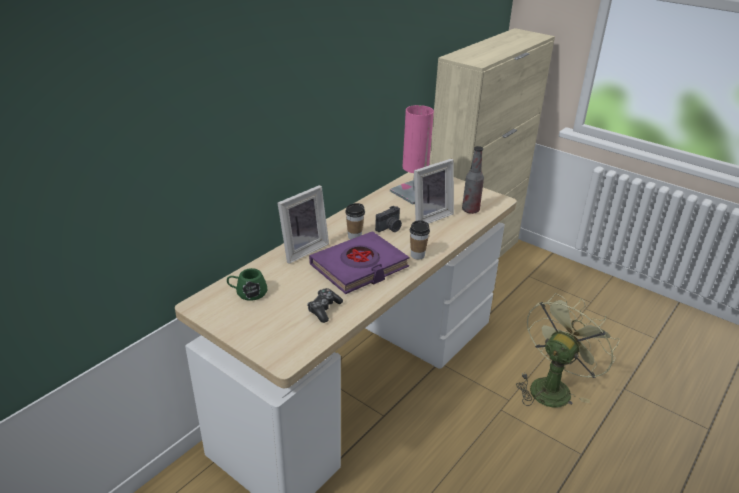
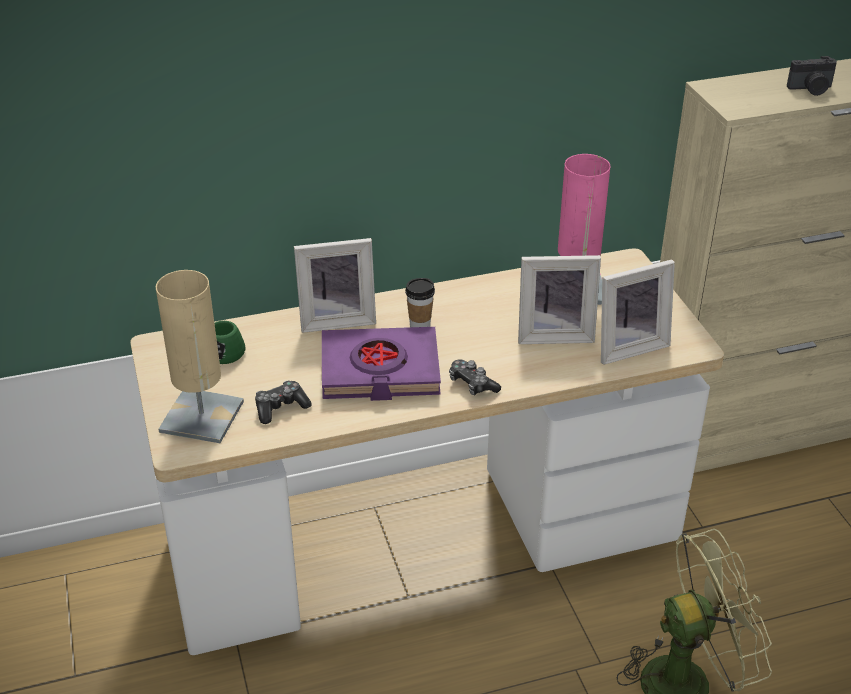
camera: 35 degrees right, 5 degrees up
camera [375,206,402,232] -> camera moved to [787,56,837,96]
cup [410,220,430,260] -> game controller [449,359,501,395]
bottle [462,146,484,214] -> picture frame [601,259,675,365]
none -> beige table lamp [156,270,244,443]

